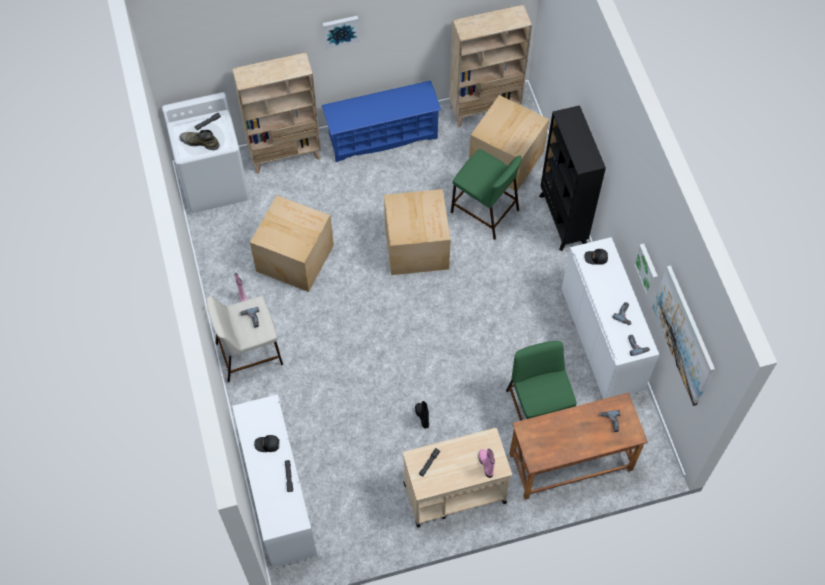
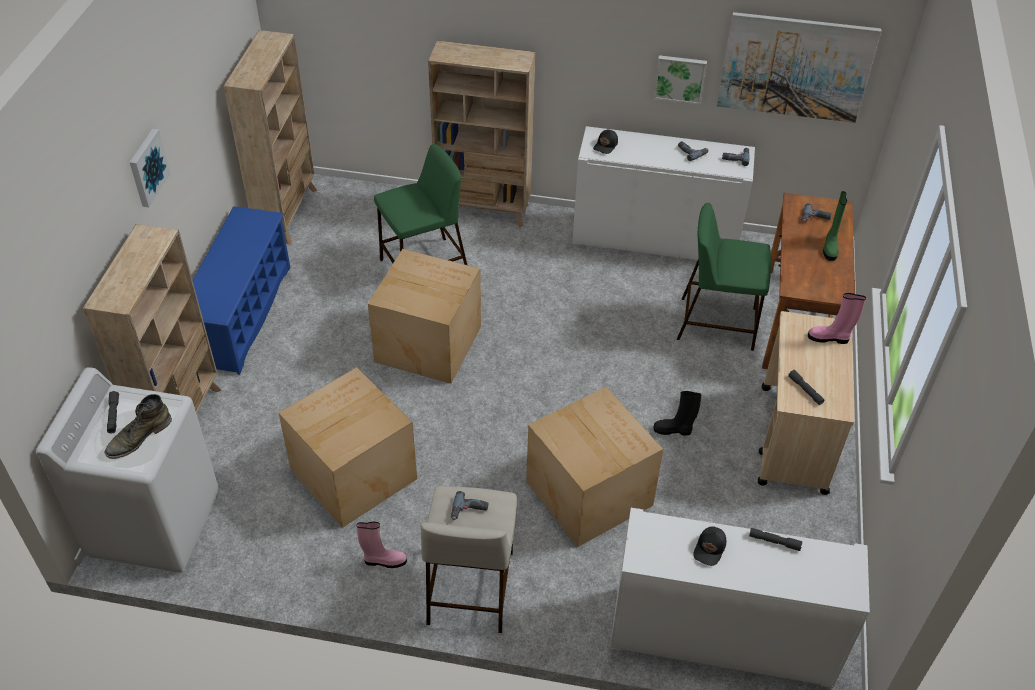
camera: 65 degrees left, 15 degrees down
cardboard box [469,95,549,191] -> cardboard box moved to [526,386,663,547]
black bookcase [539,105,606,251] -> beige bookcase [428,40,536,227]
none -> green boot [823,191,847,261]

